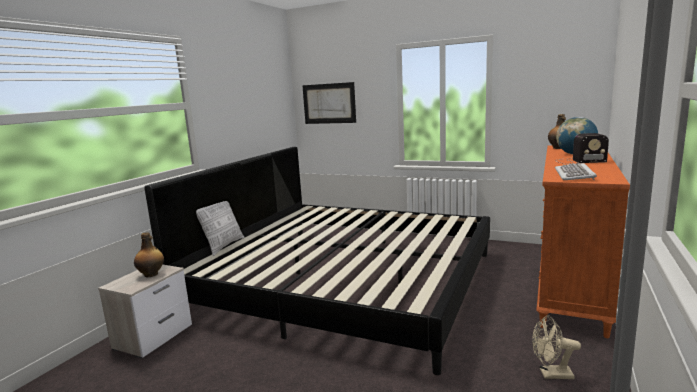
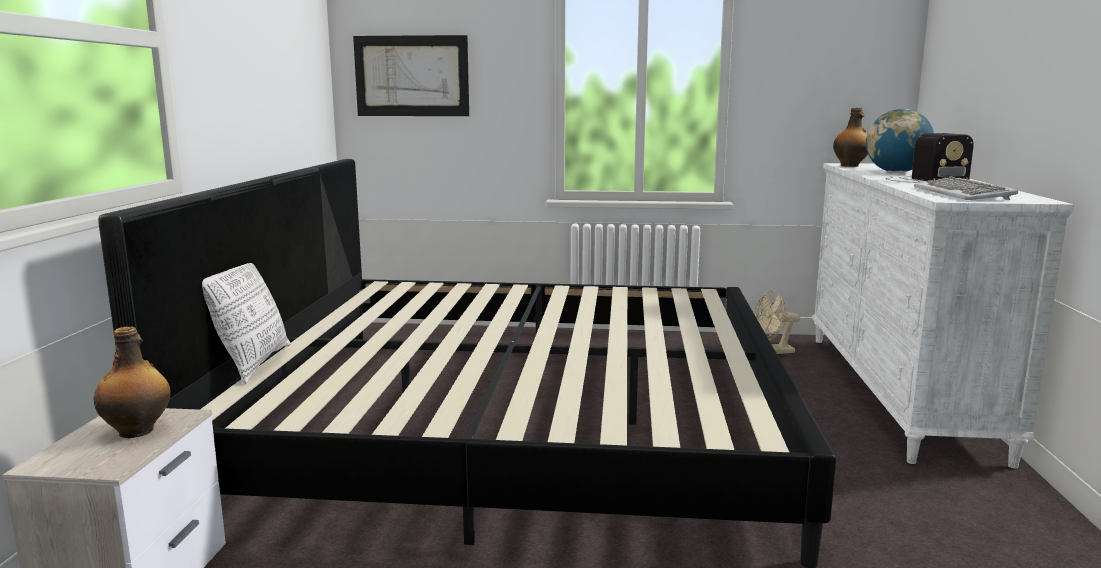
camera: 20 degrees left, 0 degrees up
beige fan [532,315,581,379] -> beige fan moved to [754,290,800,354]
orange dresser [536,146,630,338] -> white dresser [811,163,1074,469]

